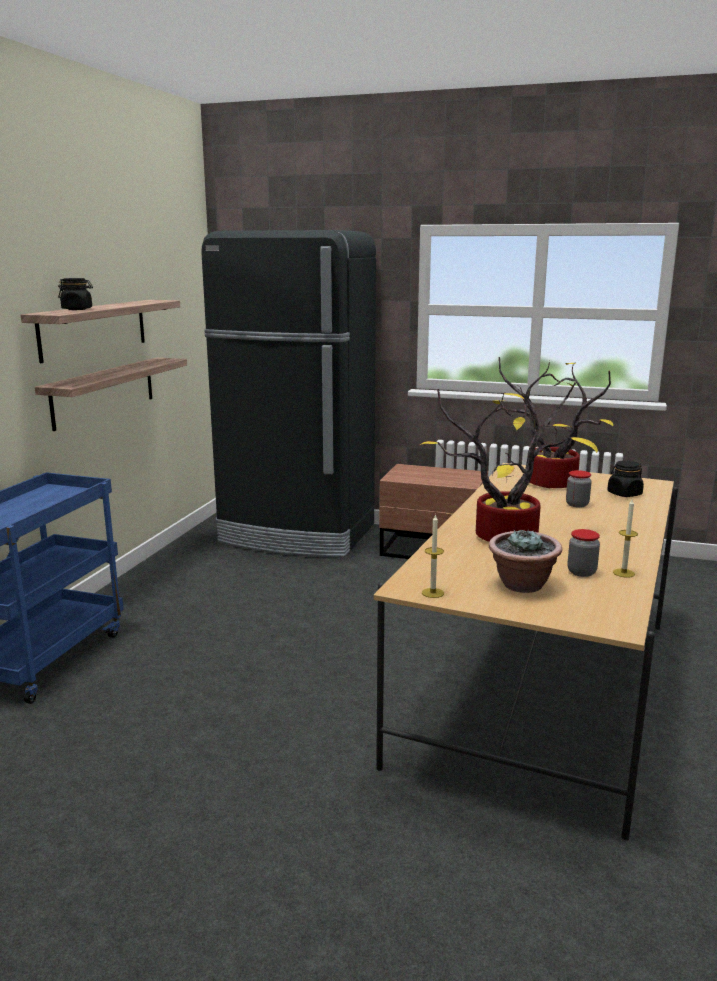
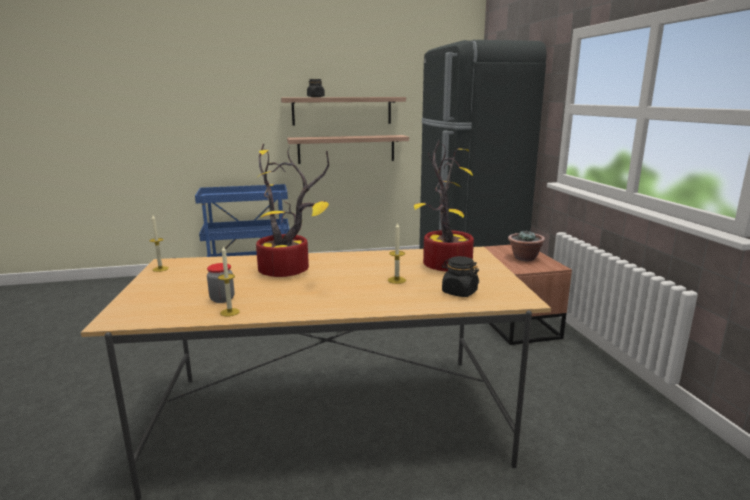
camera: 60 degrees right, 0 degrees up
potted plant [489,530,562,593] -> potted plant moved to [508,230,545,261]
jar [566,470,592,508] -> candle [388,222,406,284]

